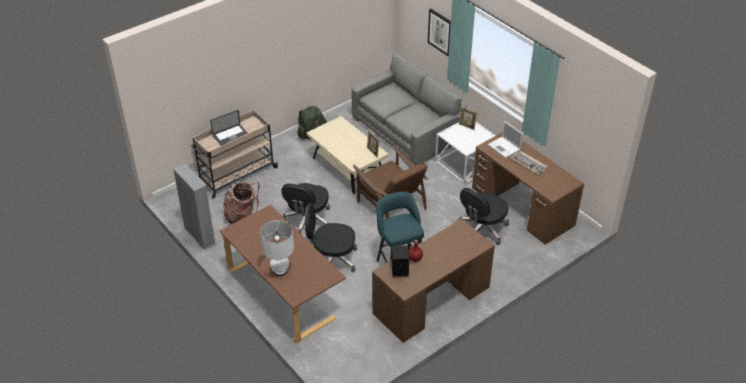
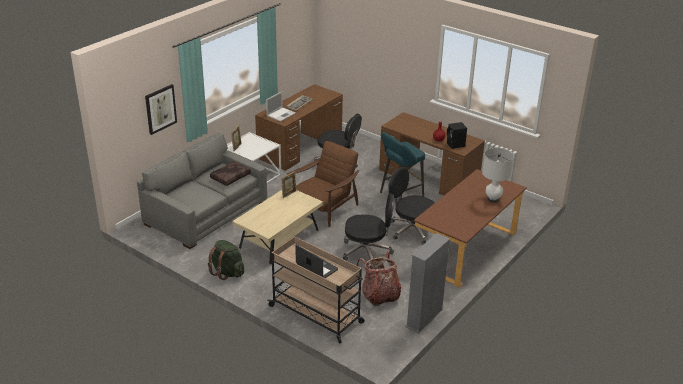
camera: 105 degrees left, 10 degrees down
black office chair [305,203,357,272] -> black office chair turned 135 degrees clockwise [388,167,435,244]
none -> brown pillow [210,161,251,186]

